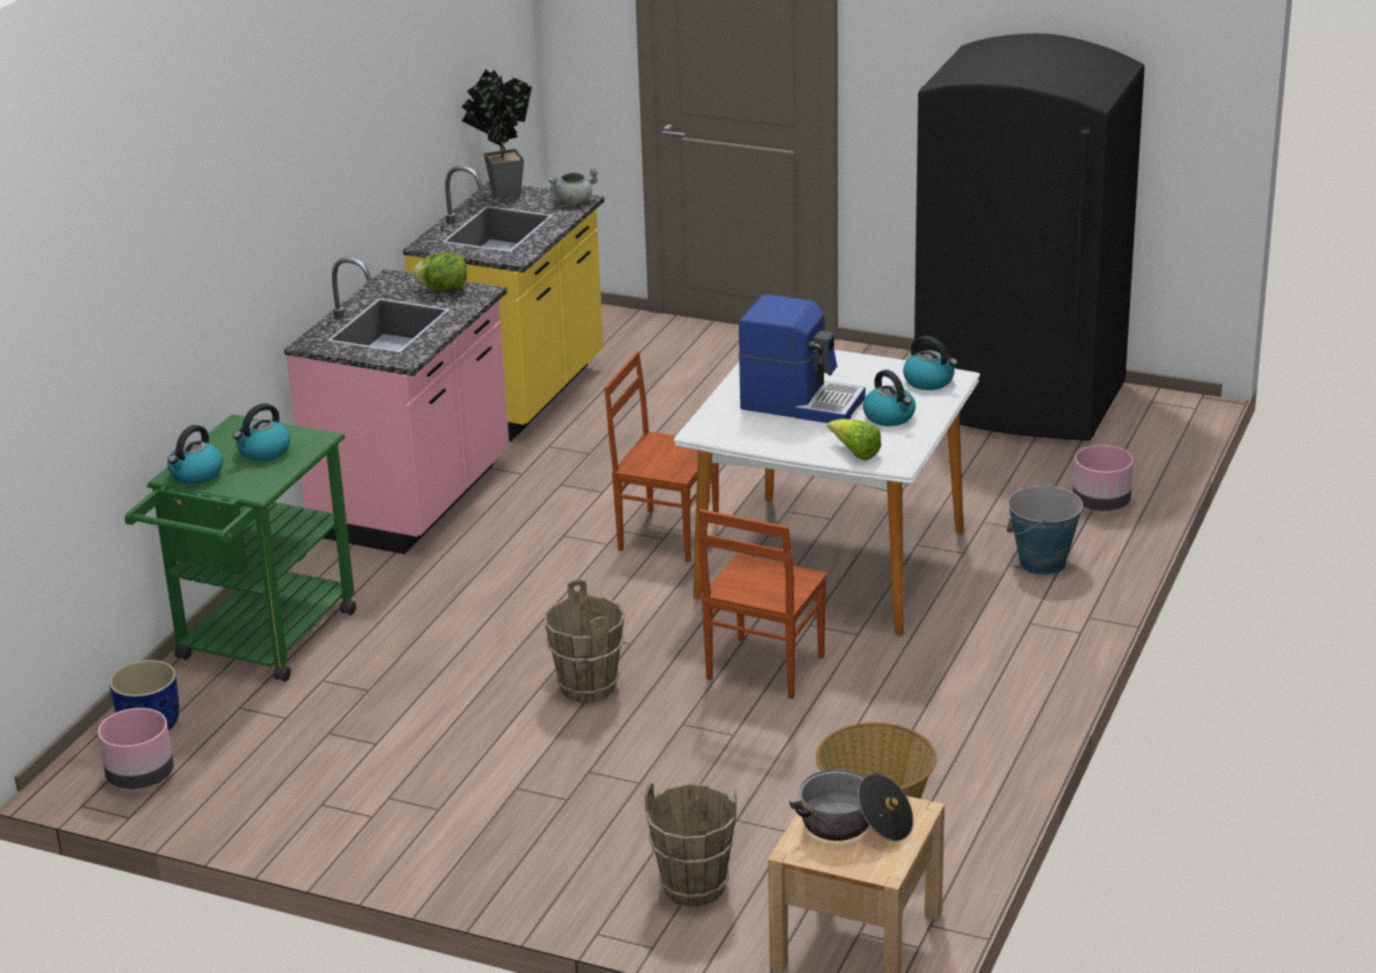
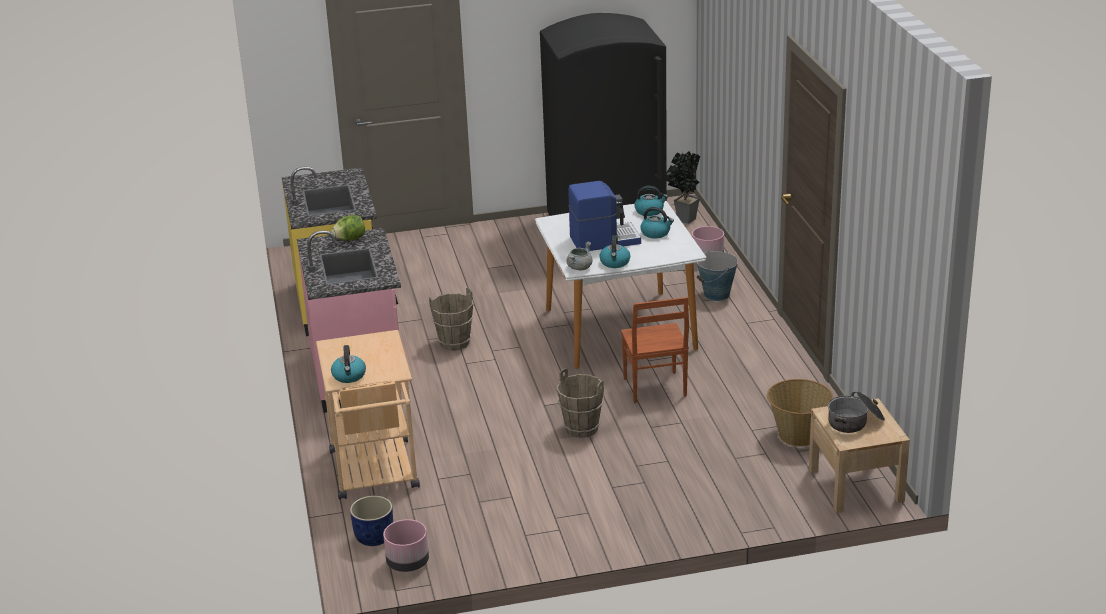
camera: 35 degrees left, 0 degrees up
green cart [125,414,356,682] -> beige cart [316,330,420,500]
kettle [233,403,290,461] -> kettle moved to [600,235,630,268]
potted plant [461,70,532,199] -> potted plant moved to [667,151,700,224]
grey cooking pot [547,168,600,205] -> grey cooking pot moved to [566,241,593,270]
brown chair [604,351,719,562] -> none
brown bucket [645,783,737,907] -> brown bucket moved to [429,288,473,351]
lettuce [827,419,881,461] -> none

